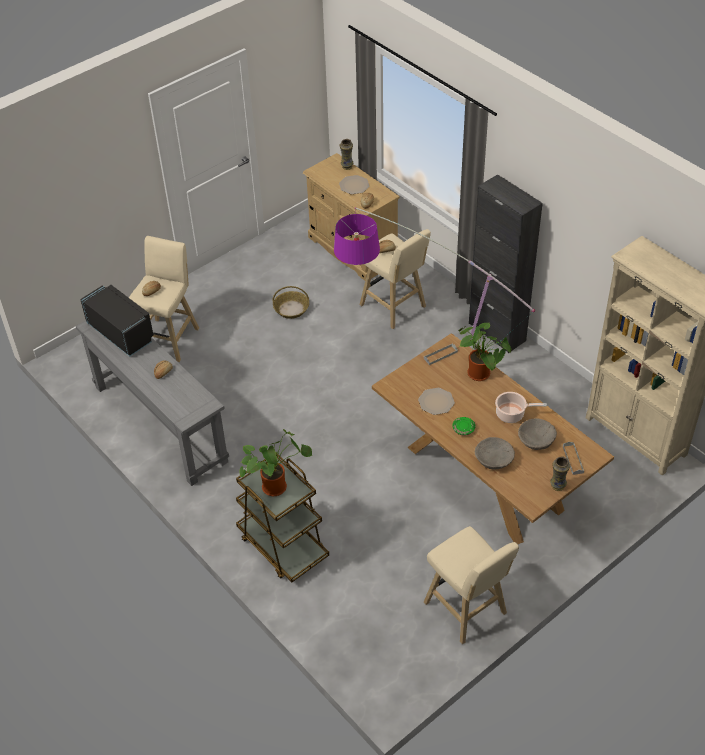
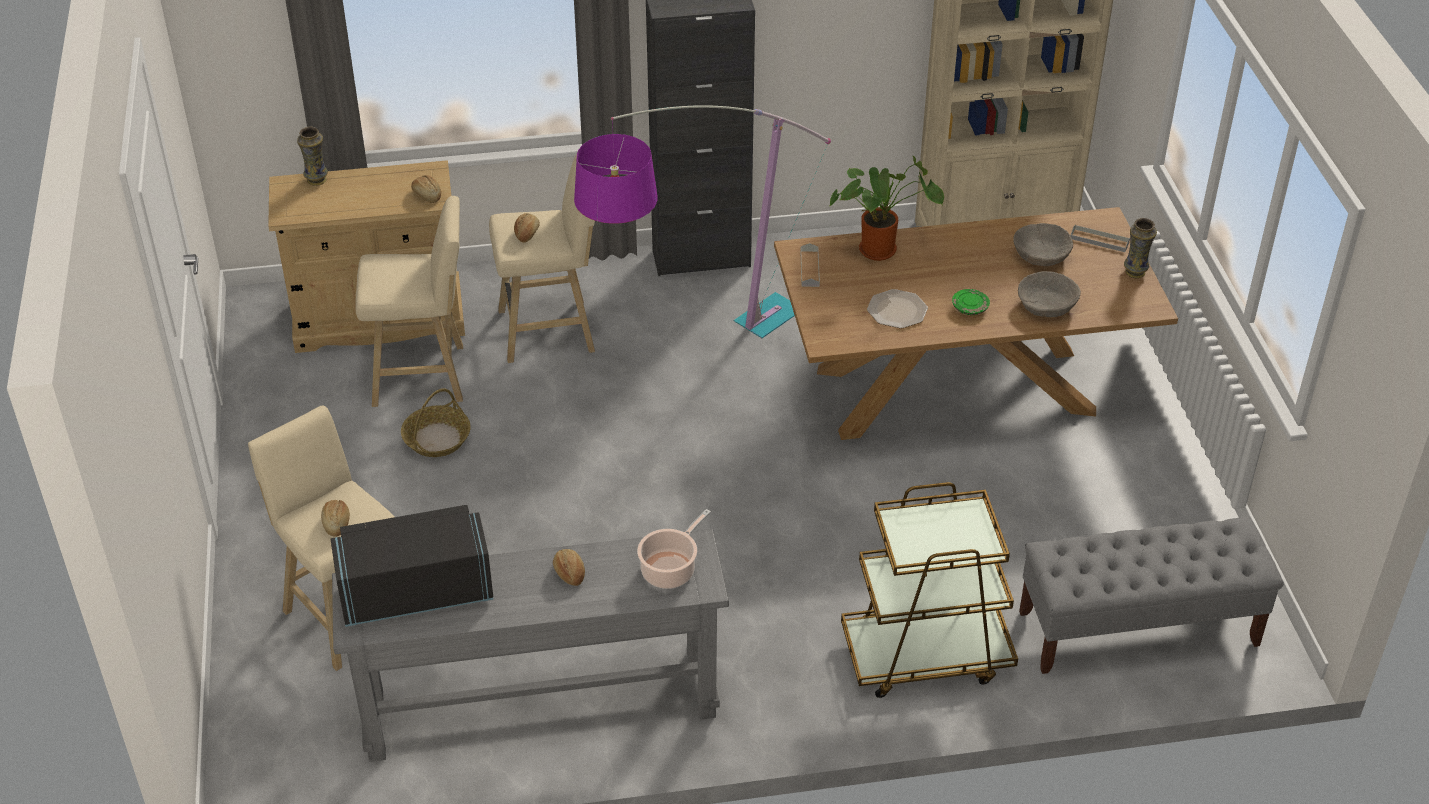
camera: 60 degrees left, 5 degrees down
potted plant [239,429,312,496] -> none
plate [339,175,369,194] -> none
beige stool [424,526,519,644] -> beige stool moved to [356,196,463,407]
cooking pot [495,392,547,423] -> cooking pot moved to [637,509,711,589]
none -> grey bench [1019,517,1284,674]

